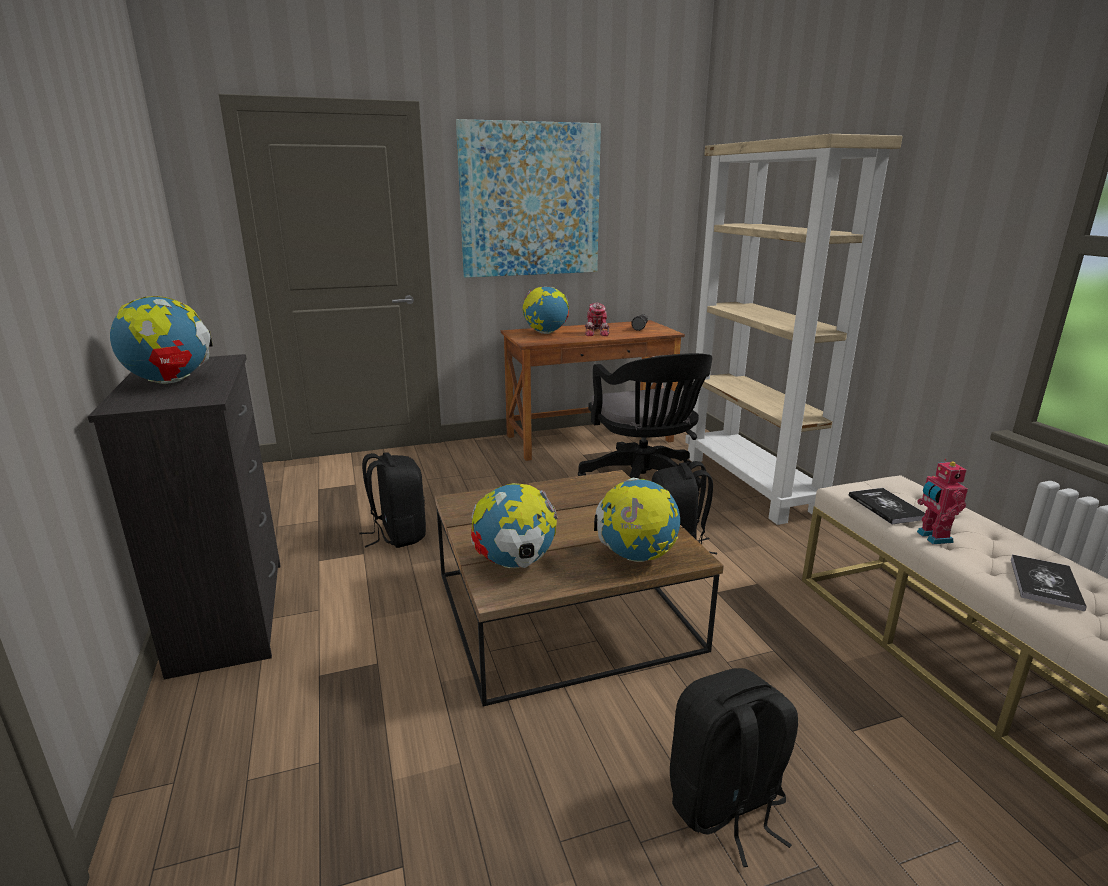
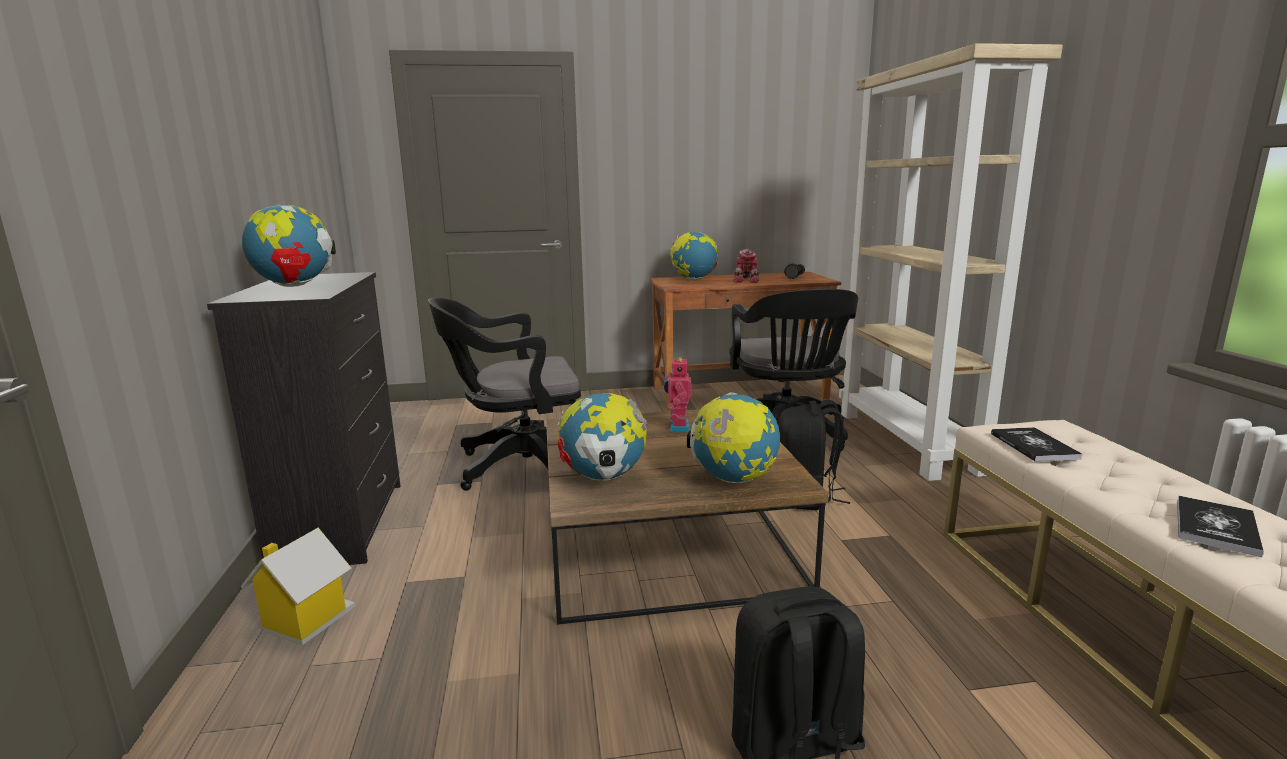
camera: 10 degrees right, 5 degrees down
black backpack [359,452,426,548] -> black office chair [428,297,581,491]
picture [456,119,601,278] -> none
toy robot [917,459,968,544] -> toy robot moved to [664,356,691,431]
none -> toy house [241,528,355,645]

